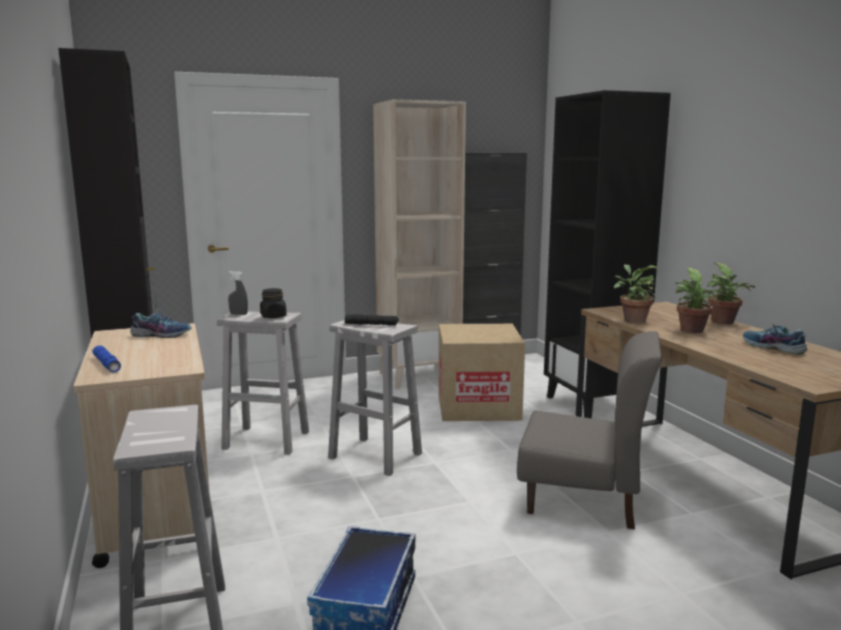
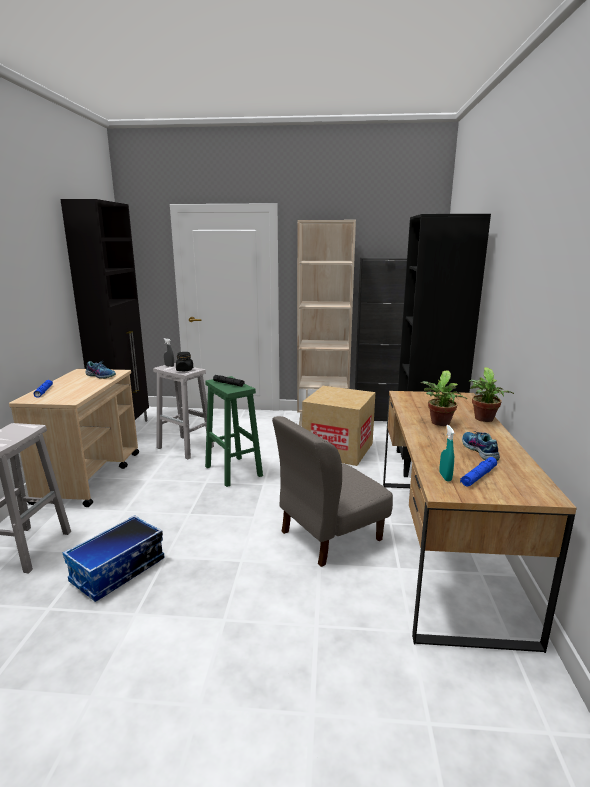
camera: 25 degrees right, 5 degrees up
white stool [328,320,422,476] -> green stool [205,376,263,487]
grey chair [517,331,662,529] -> grey chair turned 105 degrees clockwise [272,416,393,567]
potted plant [614,264,658,323] -> none
none -> turquoise spray bottle [440,425,455,481]
none -> blue flashlight [460,457,497,487]

